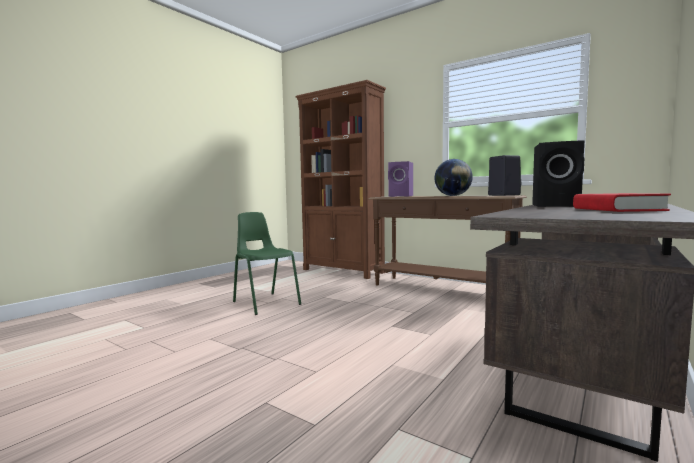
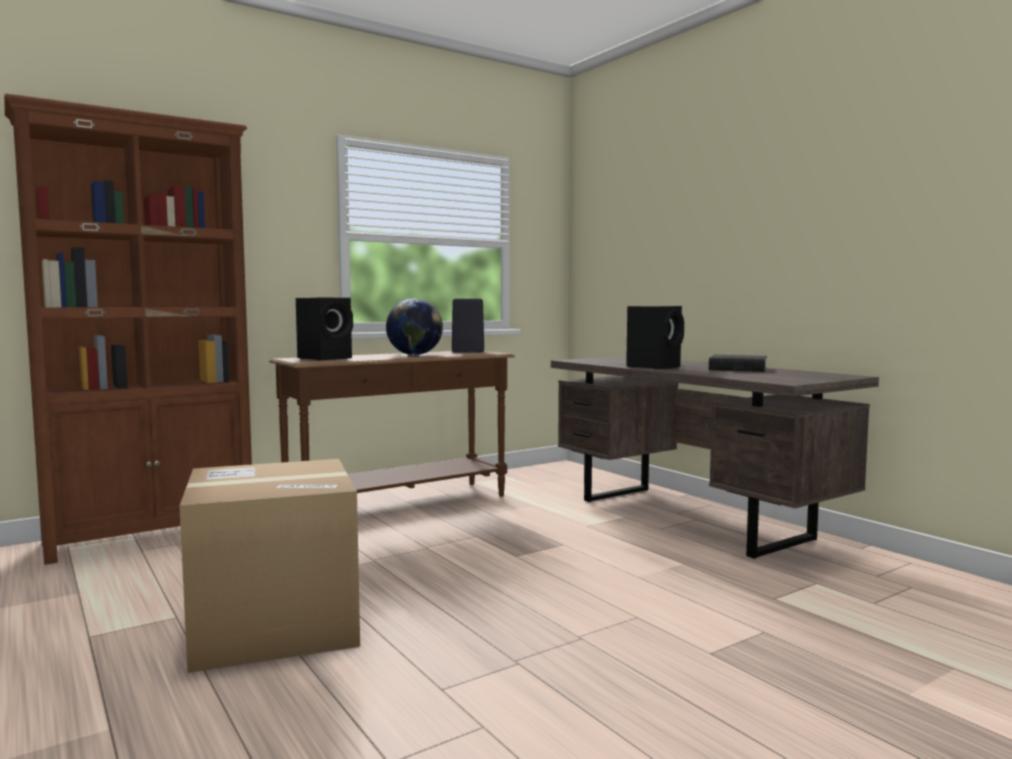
camera: 70 degrees left, 0 degrees up
green chair [233,212,301,315] -> cardboard box [180,459,360,673]
purple speaker [388,161,413,197] -> black speaker [296,298,353,360]
red book [573,193,671,212] -> black book [709,355,767,372]

